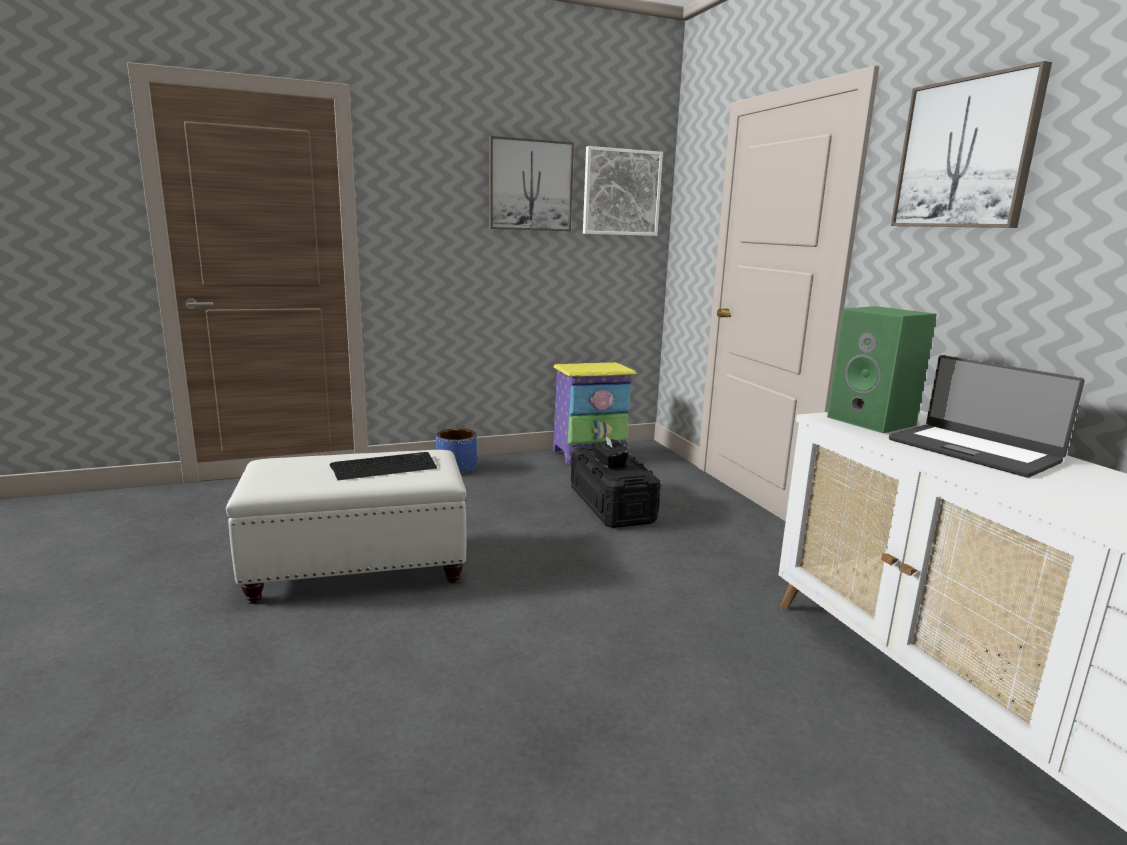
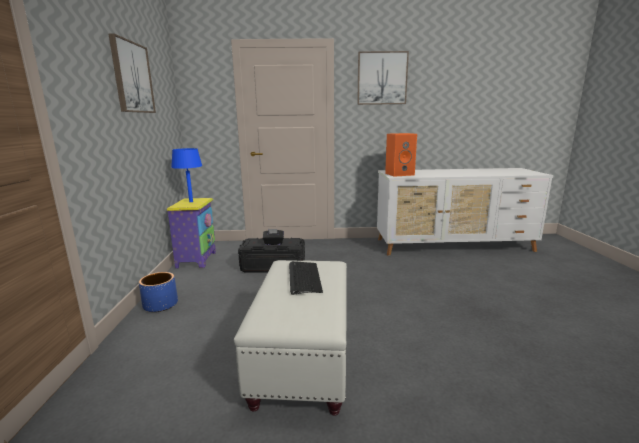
camera: 70 degrees left, 0 degrees up
picture [583,146,663,236] -> none
green speaker [827,306,937,433] -> orange speaker [385,133,417,177]
laptop [889,355,1085,478] -> none
none -> blue table lamp [171,148,202,202]

